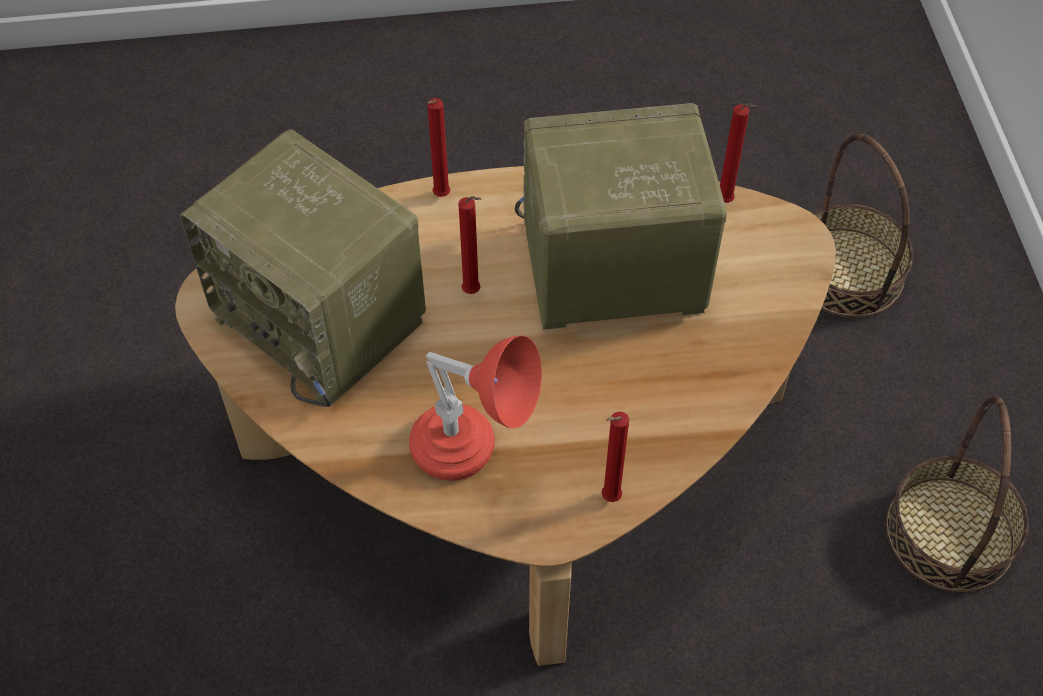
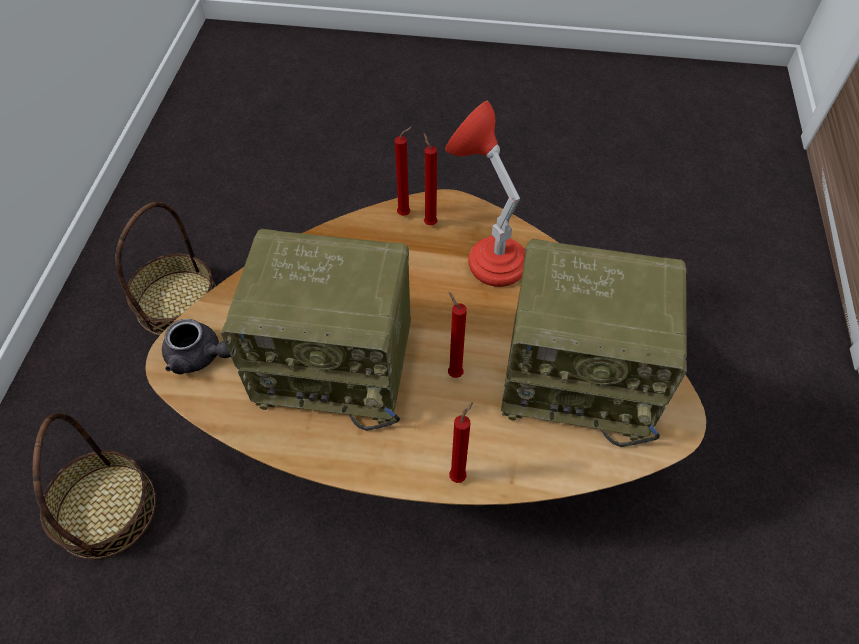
camera: 165 degrees left, 0 degrees up
radio [179,129,426,407] -> radio turned 135 degrees clockwise [501,239,687,447]
red candle [720,103,757,203] -> red candle moved to [423,133,438,225]
none -> grey teapot [162,319,234,374]

